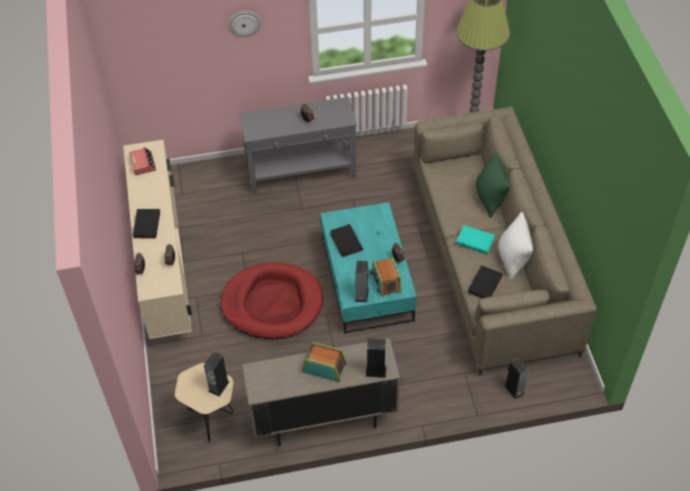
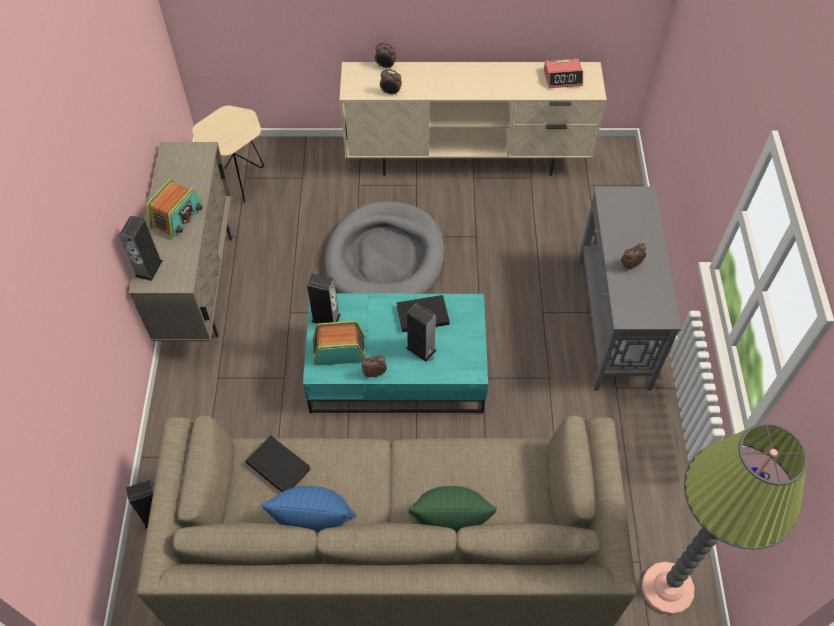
camera: 100 degrees right, 5 degrees up
black book [133,209,160,239] -> none
speaker [204,351,230,397] -> speaker moved to [406,303,437,362]
red dog bed [221,262,323,339] -> grey dog bed [325,201,445,294]
wall clock [228,11,261,37] -> none
turquoise book [456,225,495,254] -> none
white pillow [499,212,533,280] -> blue pillow [261,486,356,533]

